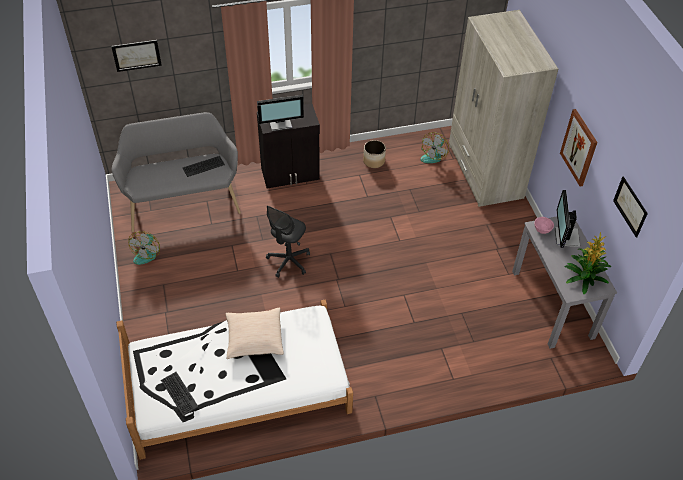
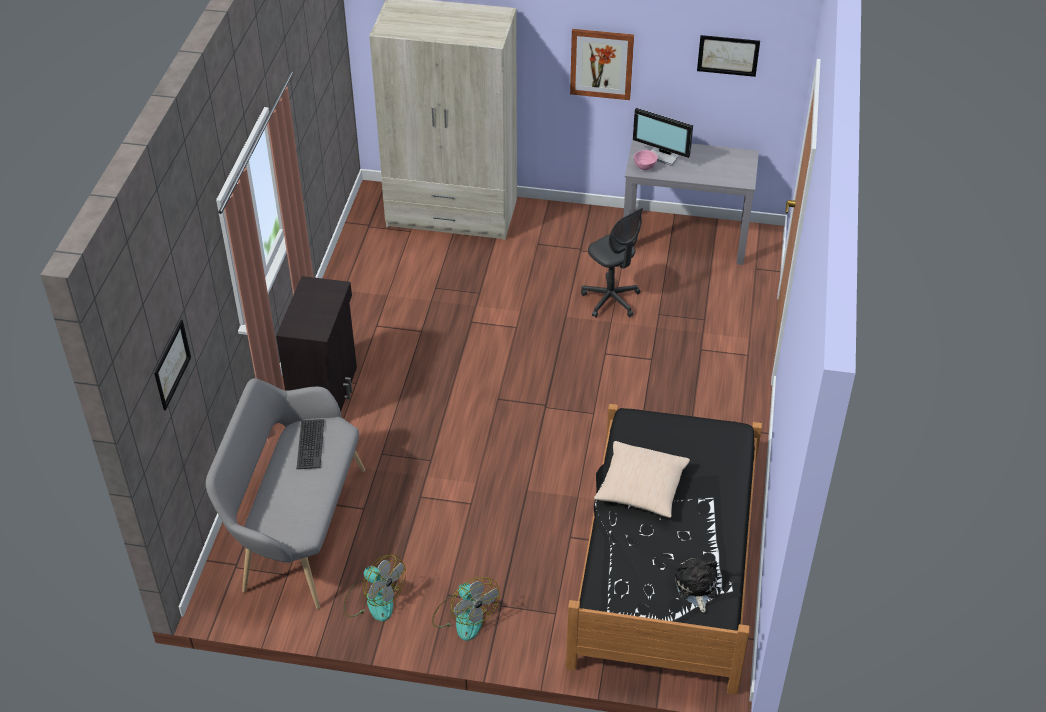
camera: 65 degrees left, 5 degrees down
white bed [116,300,353,460] -> black bed [566,404,762,695]
keyboard [161,372,198,416] -> plush toy [675,558,717,613]
monitor [257,95,304,131] -> none
grey office chair [266,206,310,278] -> grey office chair moved to [581,208,643,318]
planter [363,140,386,168] -> none
fan [421,132,449,163] -> fan moved to [432,577,500,641]
potted plant [565,232,611,294] -> none

